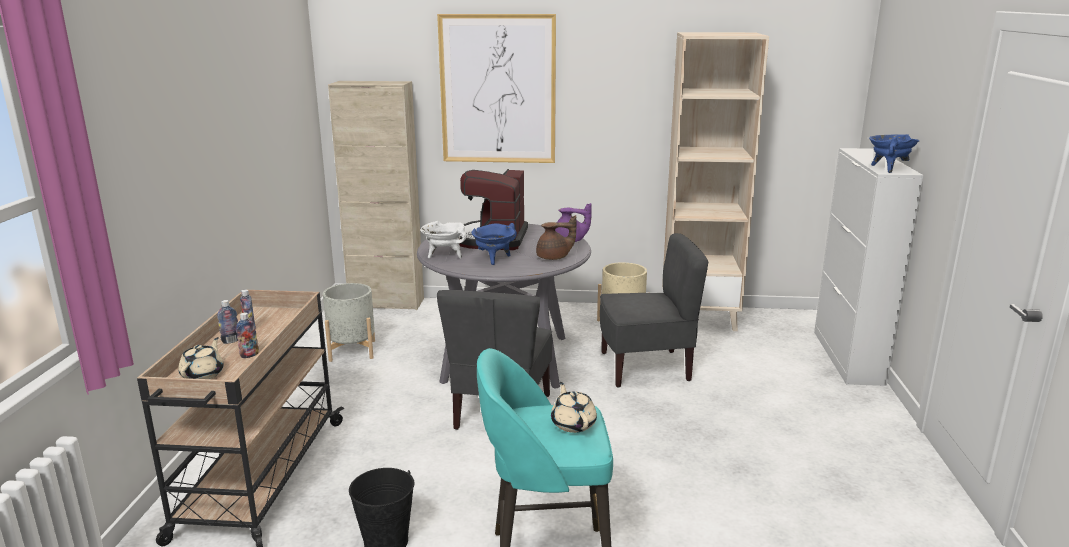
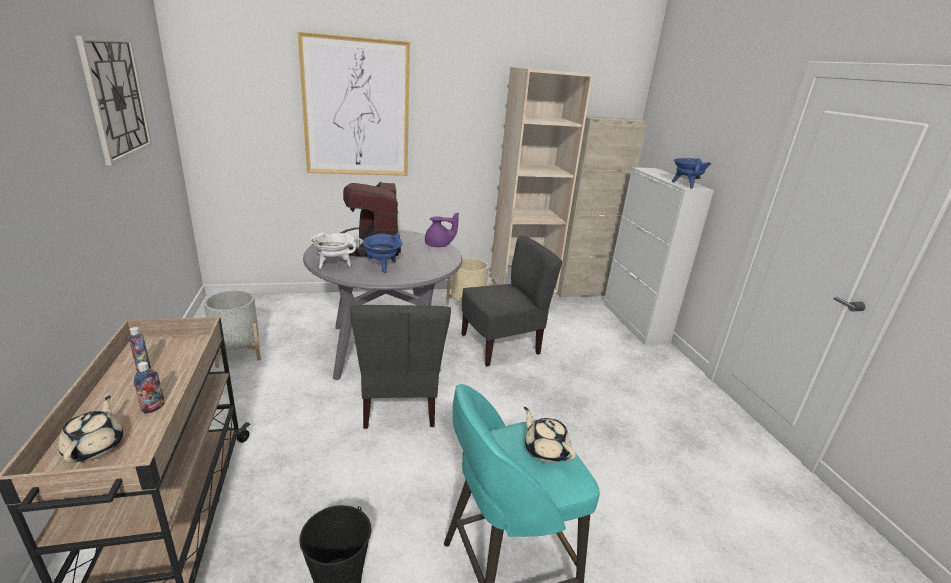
camera: 20 degrees left, 5 degrees up
bottle [217,300,238,344] -> none
beige cabinet [328,81,424,310] -> beige cabinet moved to [556,116,647,298]
brown teapot [536,215,576,260] -> none
none -> wall clock [75,35,152,165]

